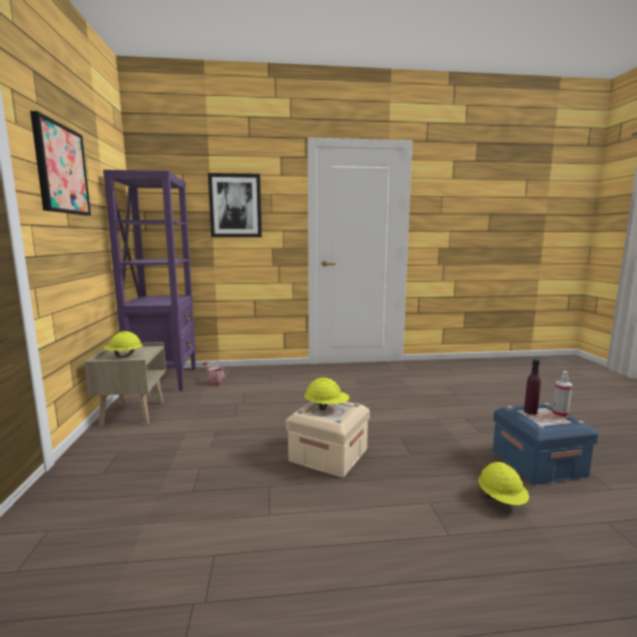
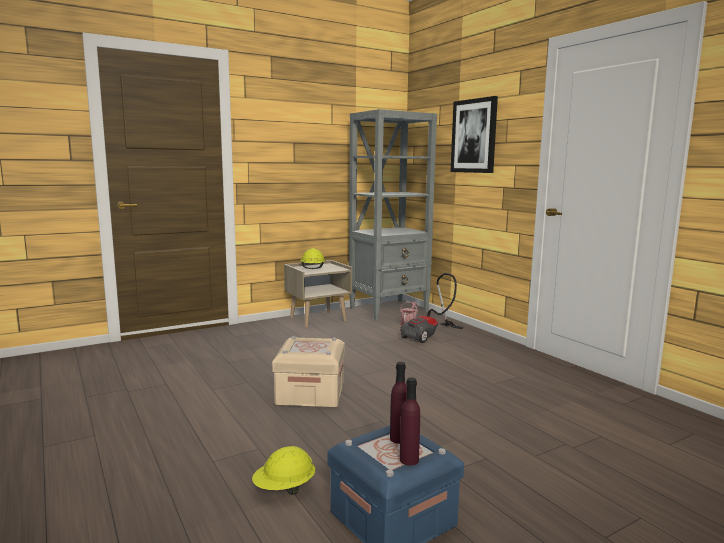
camera: 65 degrees right, 0 degrees up
picture [30,111,91,216] -> none
purple bookcase [103,170,196,391] -> grey bookcase [349,109,437,320]
yellow hard hat [304,378,350,411] -> none
spray bottle [552,371,573,418] -> purple bottle [400,377,420,466]
none -> vacuum cleaner [400,273,463,343]

